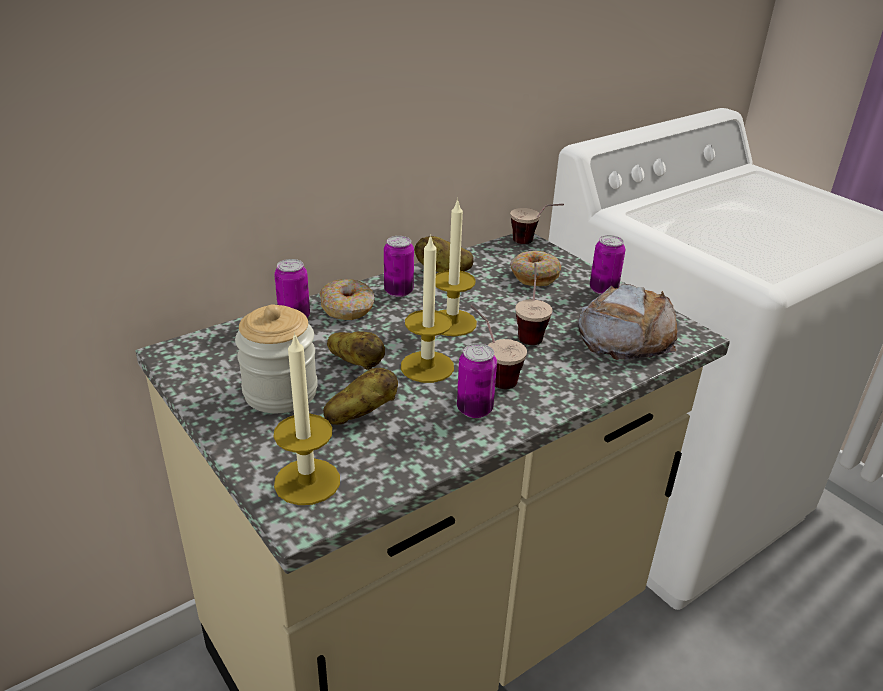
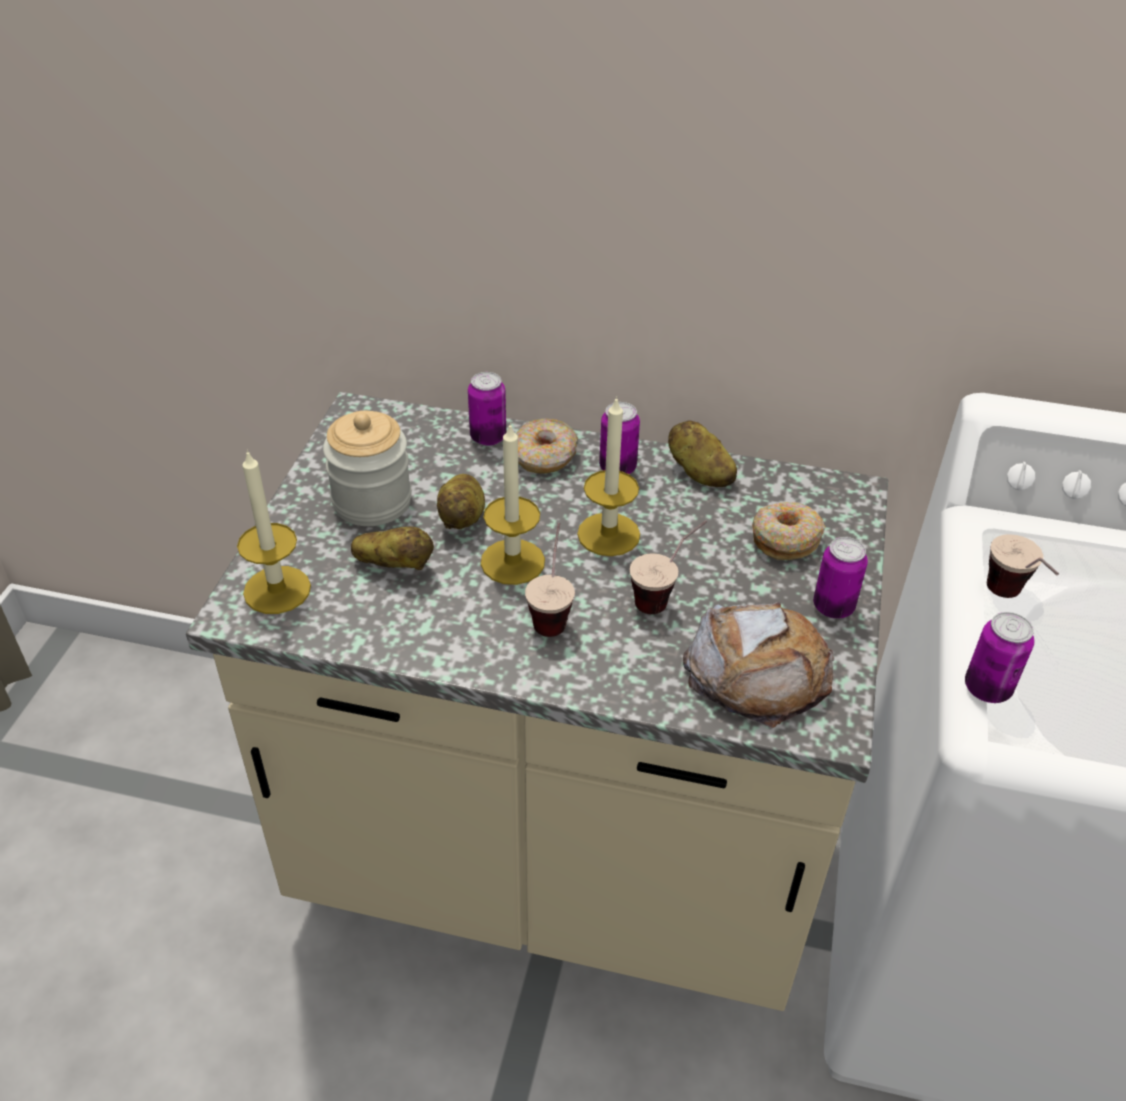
camera: 50 degrees right, 10 degrees up
can [457,343,497,418] -> can moved to [965,612,1034,703]
cup [510,204,564,244] -> cup moved to [987,534,1059,598]

